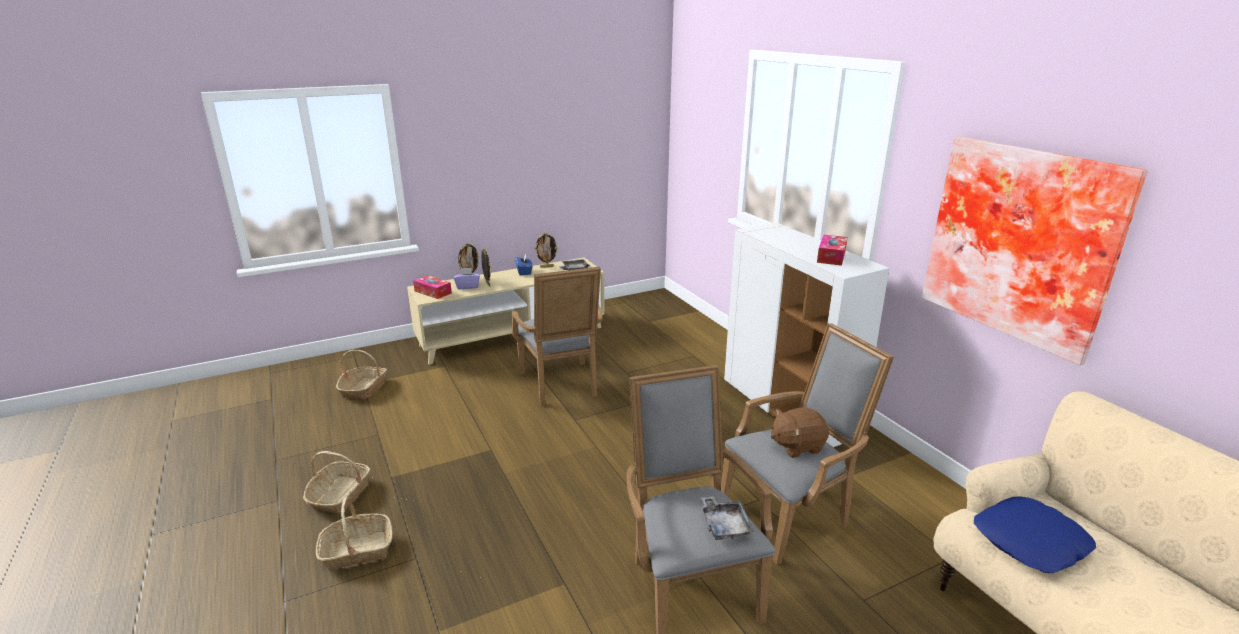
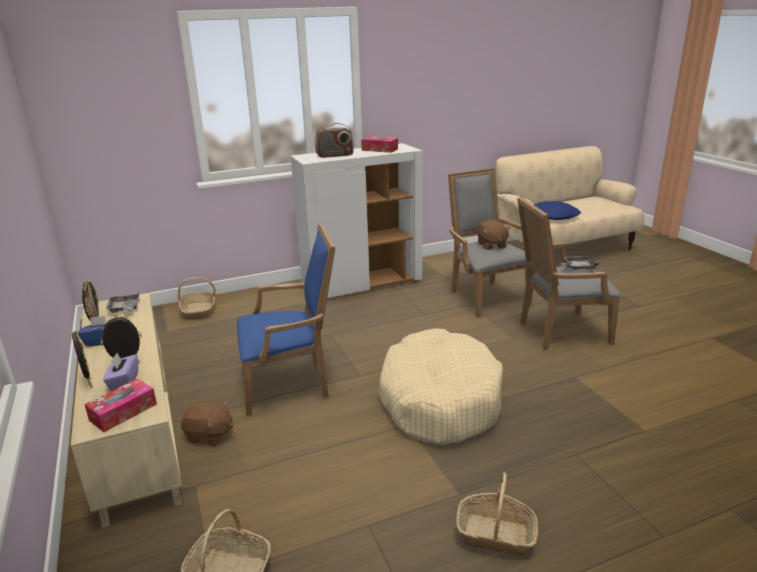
camera: 85 degrees left, 0 degrees up
basket [316,497,393,569] -> basket moved to [178,277,216,319]
grey armchair [512,267,602,406] -> blue armchair [237,224,336,416]
picture [922,136,1148,365] -> none
none -> brown plush toy [181,401,233,446]
none -> radio [315,123,354,158]
none -> beige dog bed [378,328,503,445]

